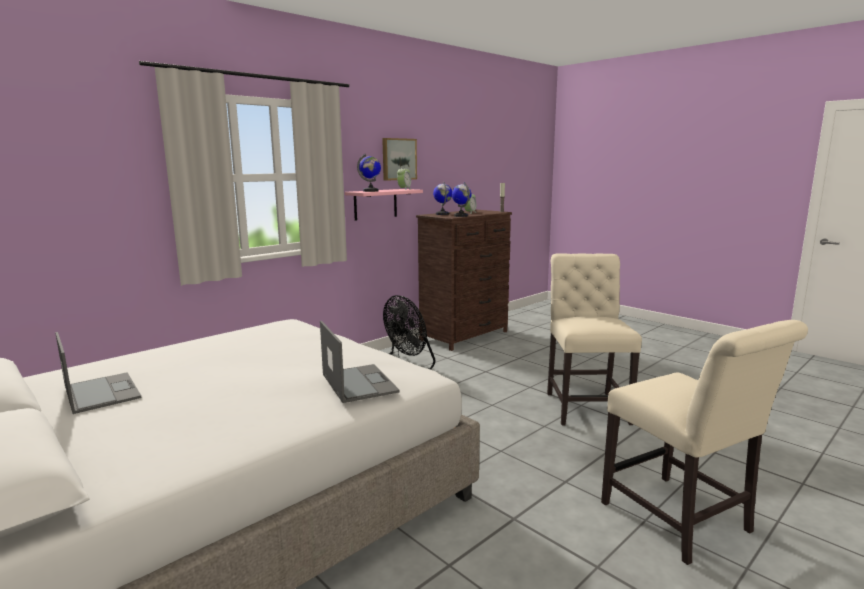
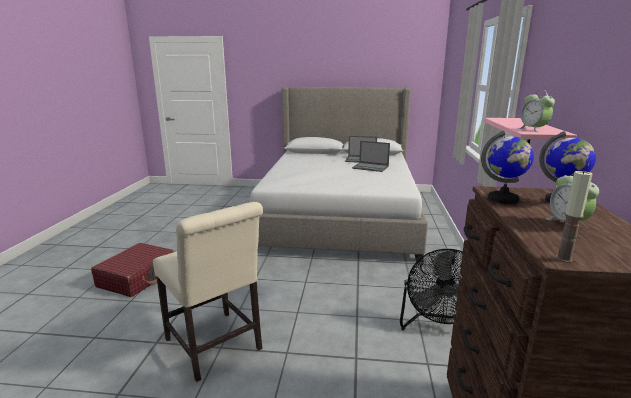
camera: 140 degrees right, 5 degrees up
laptop [320,321,400,403] -> laptop moved to [352,141,390,172]
globe [357,154,381,192] -> none
picture [382,138,417,181] -> none
beige chair [601,320,808,565] -> red suitcase [91,243,175,297]

